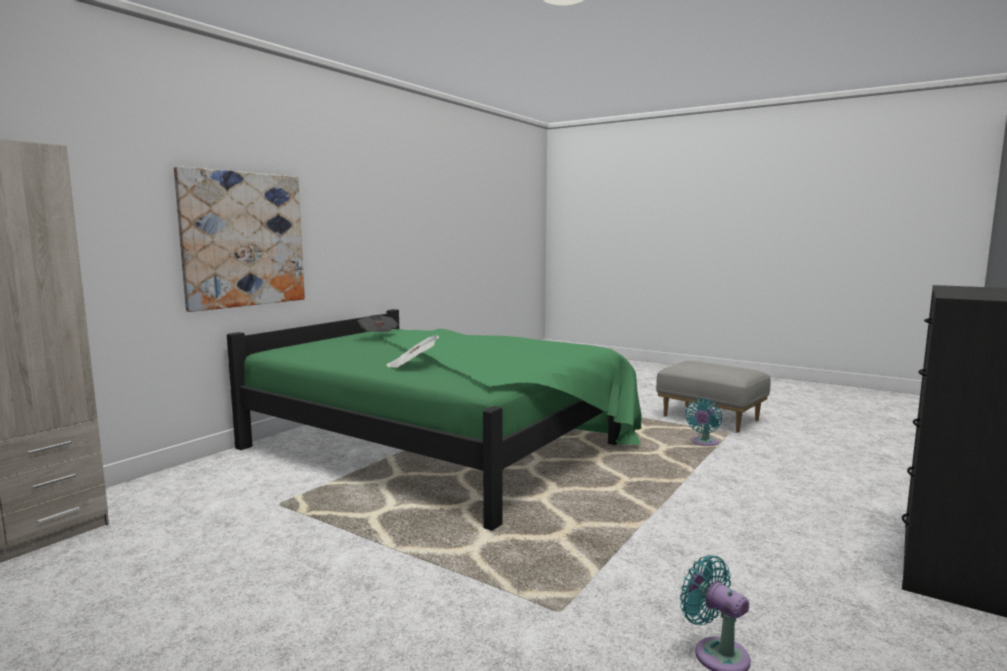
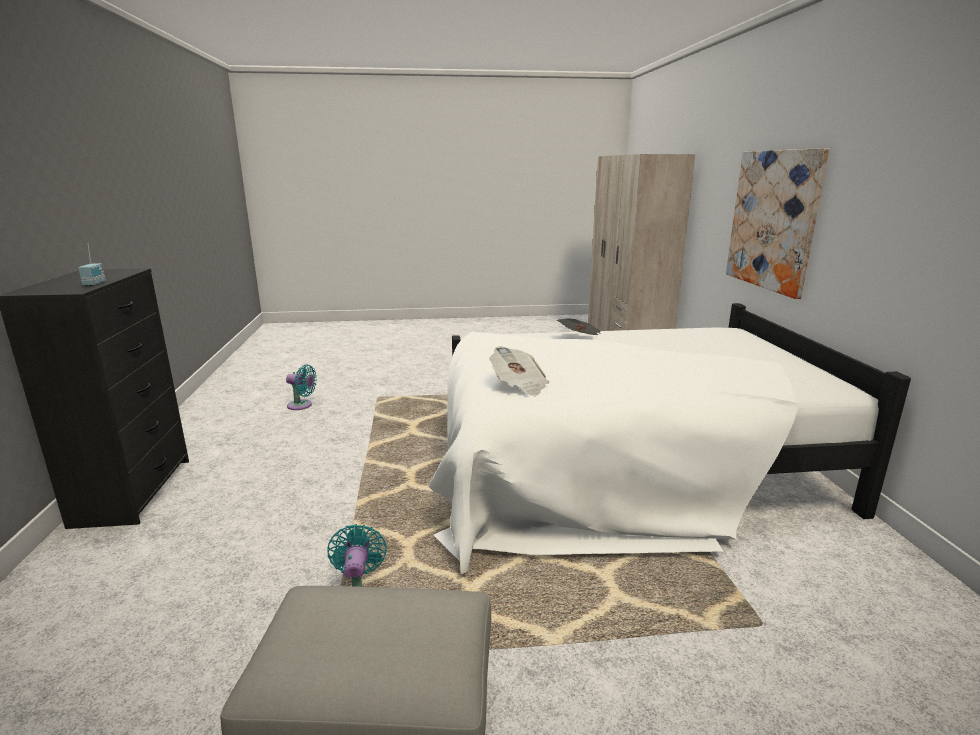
camera: 140 degrees right, 10 degrees up
green bed [227,309,642,531] -> white bed [430,303,911,574]
newspaper [357,315,398,332] -> newspaper moved to [489,346,549,396]
none -> radio [78,242,106,286]

